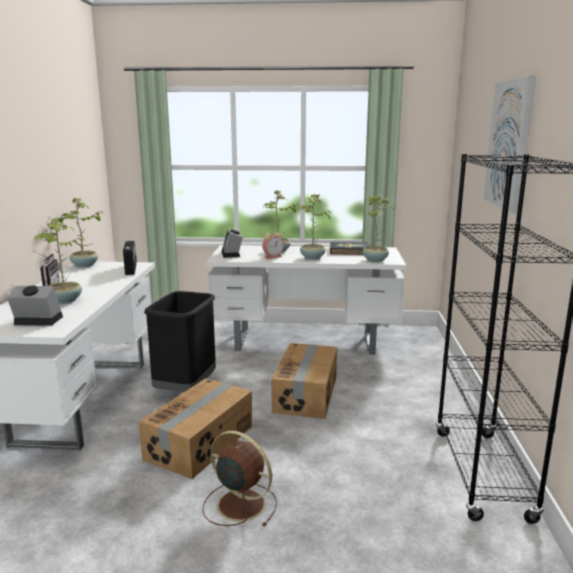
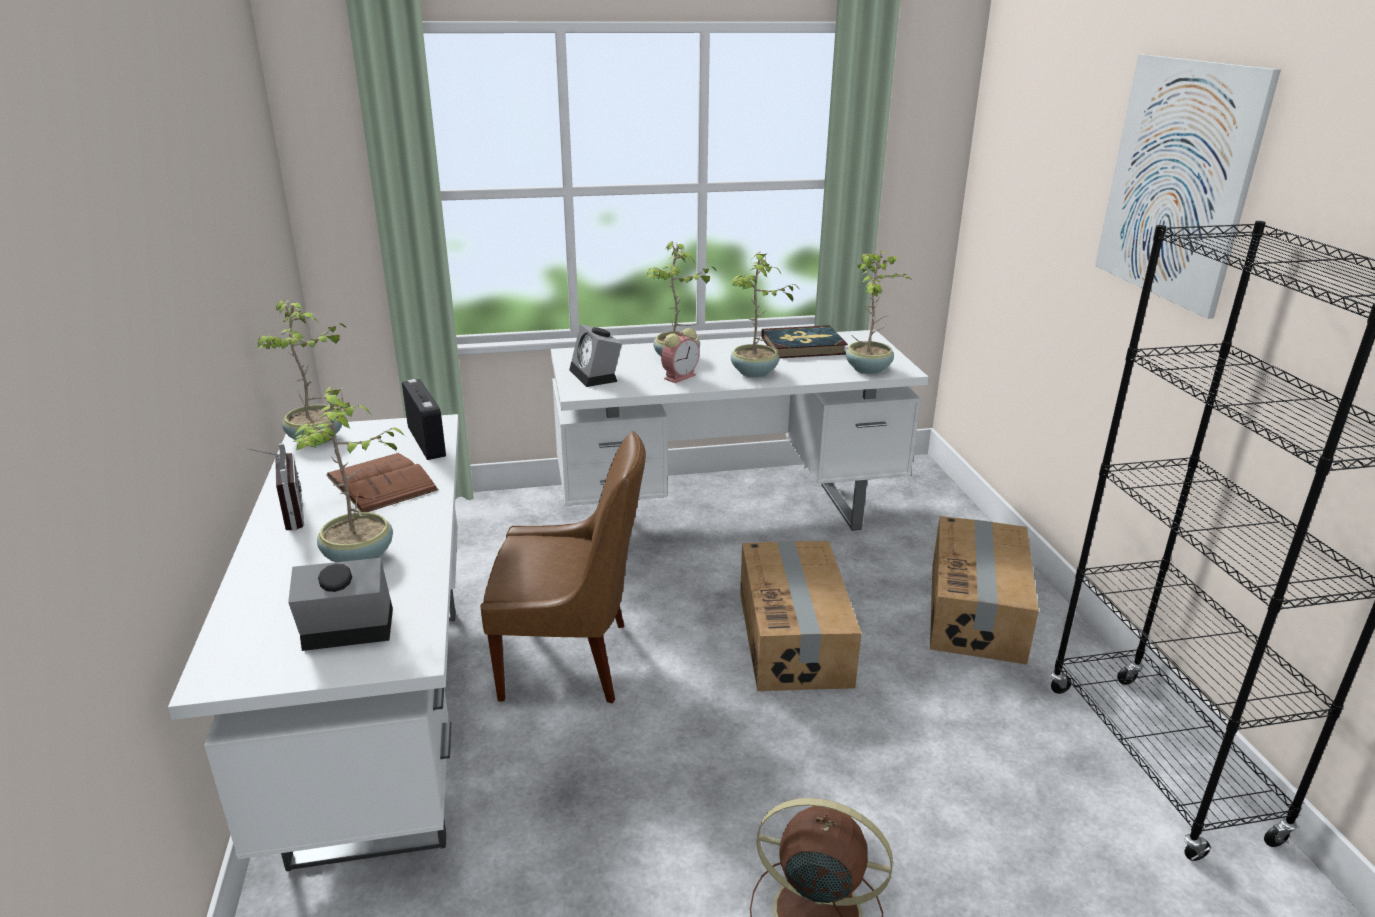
camera: 15 degrees left, 10 degrees up
cardboard box [138,378,252,479] -> cardboard box moved to [930,516,1039,664]
black trash can [144,291,216,392] -> brown chair [480,431,646,703]
none -> brown book [326,453,439,512]

